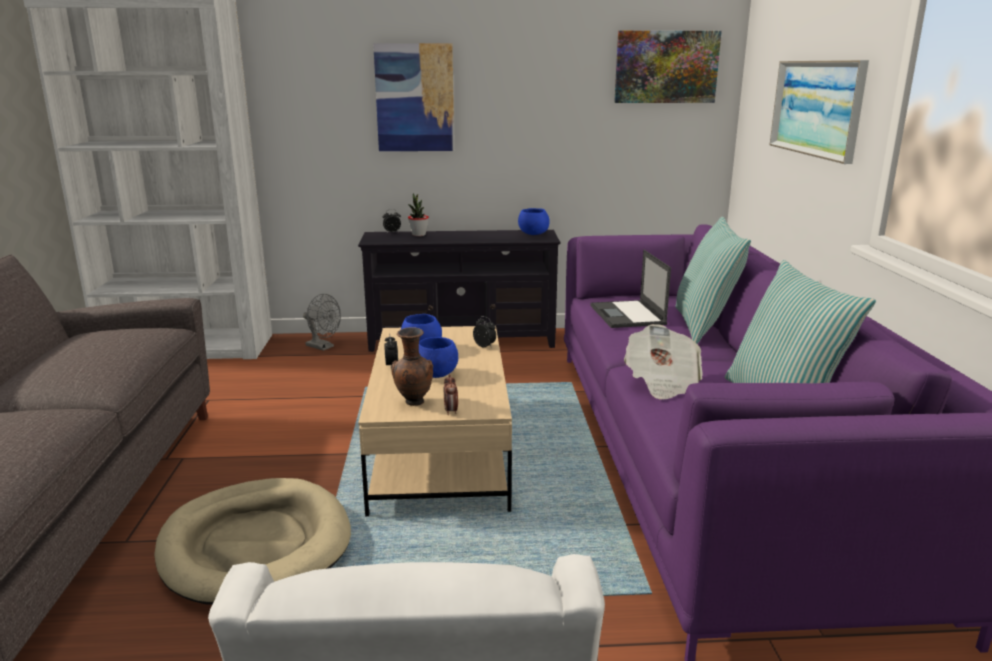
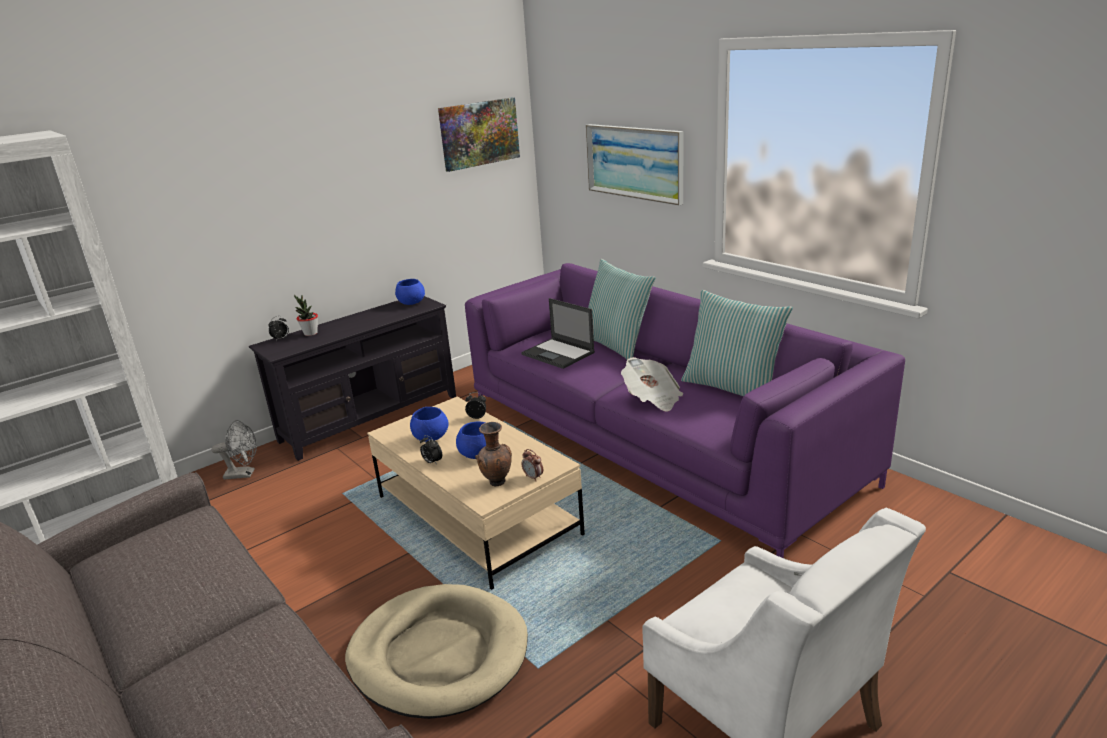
camera: 35 degrees left, 5 degrees up
picture [373,43,454,151] -> none

